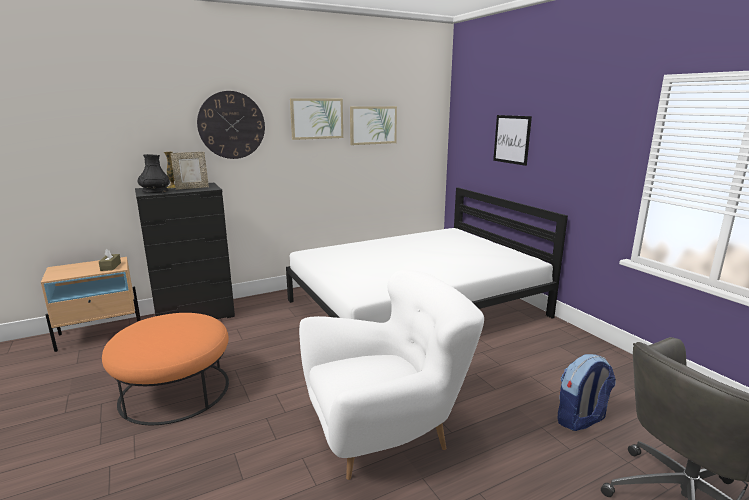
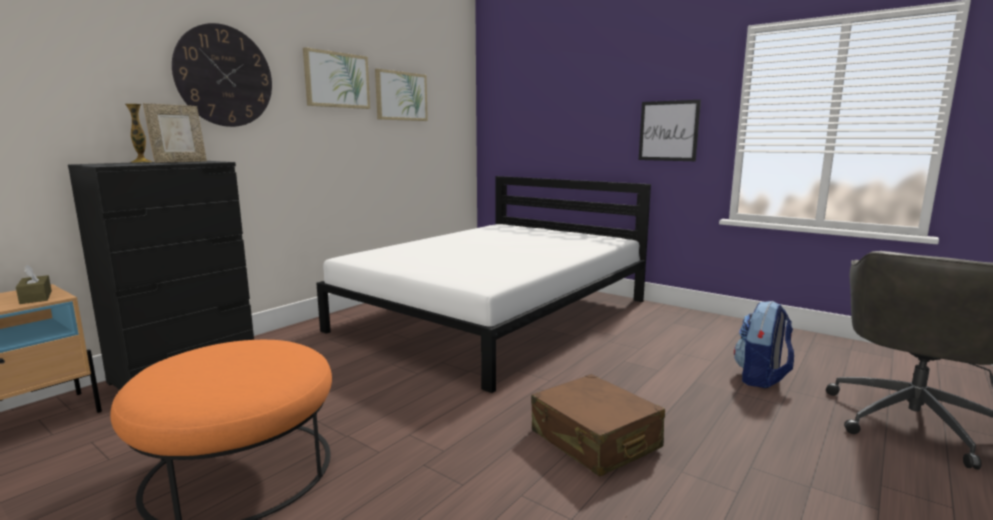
camera: 25 degrees left, 5 degrees down
black vase [137,154,170,193] -> none
white armchair [299,270,484,480] -> brown suitcase [531,374,665,477]
picture [493,115,532,166] -> picture moved to [639,100,701,161]

